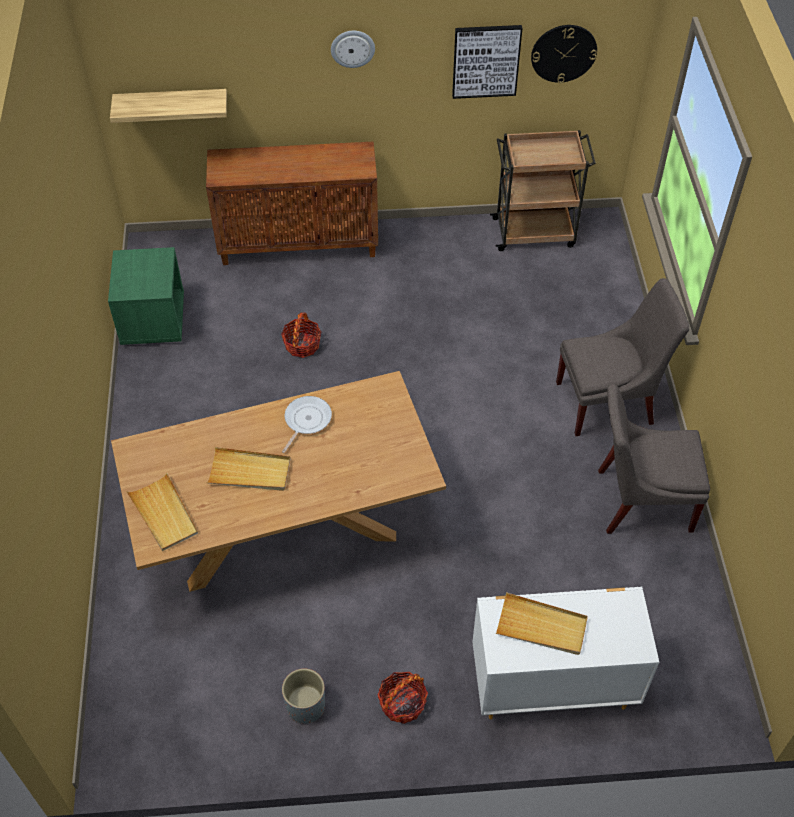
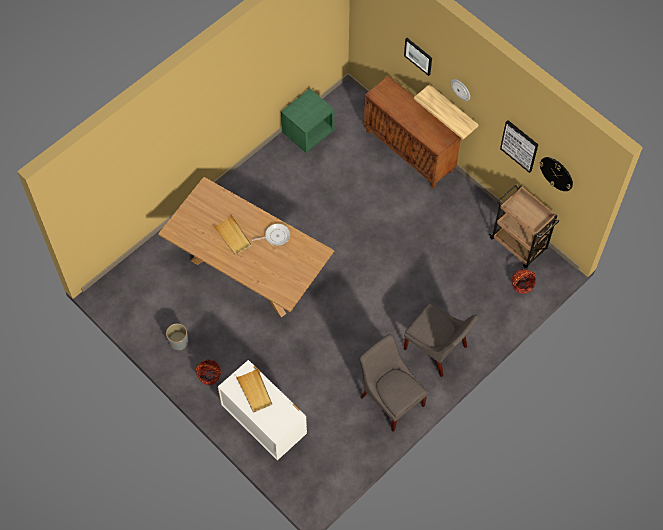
camera: 50 degrees right, 10 degrees up
shelf [110,89,227,123] -> shelf moved to [414,84,479,139]
beige tray [126,472,198,551] -> none
basket [281,313,321,358] -> basket moved to [512,269,536,294]
none -> picture [404,38,432,76]

